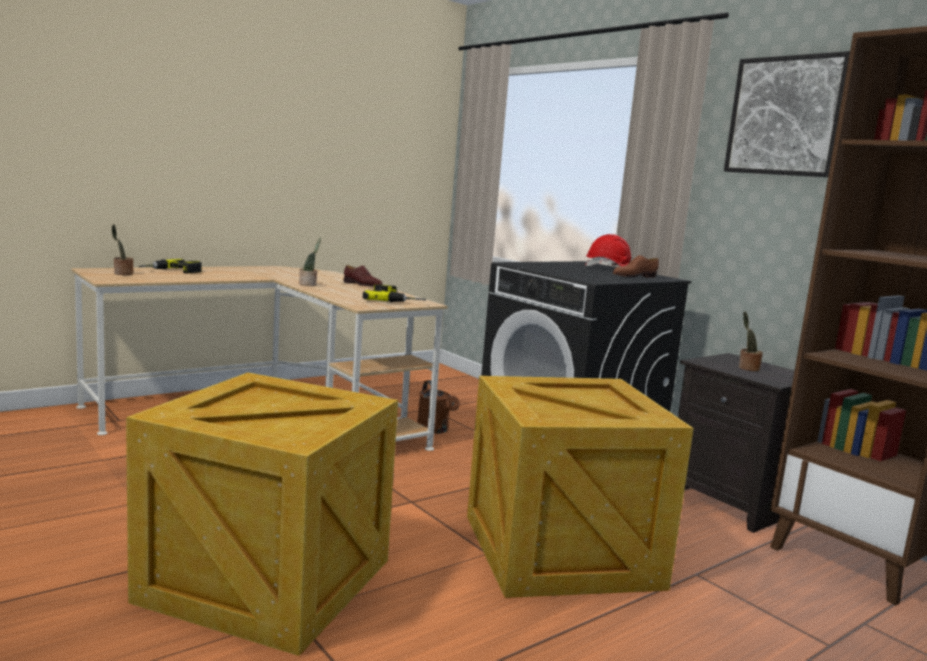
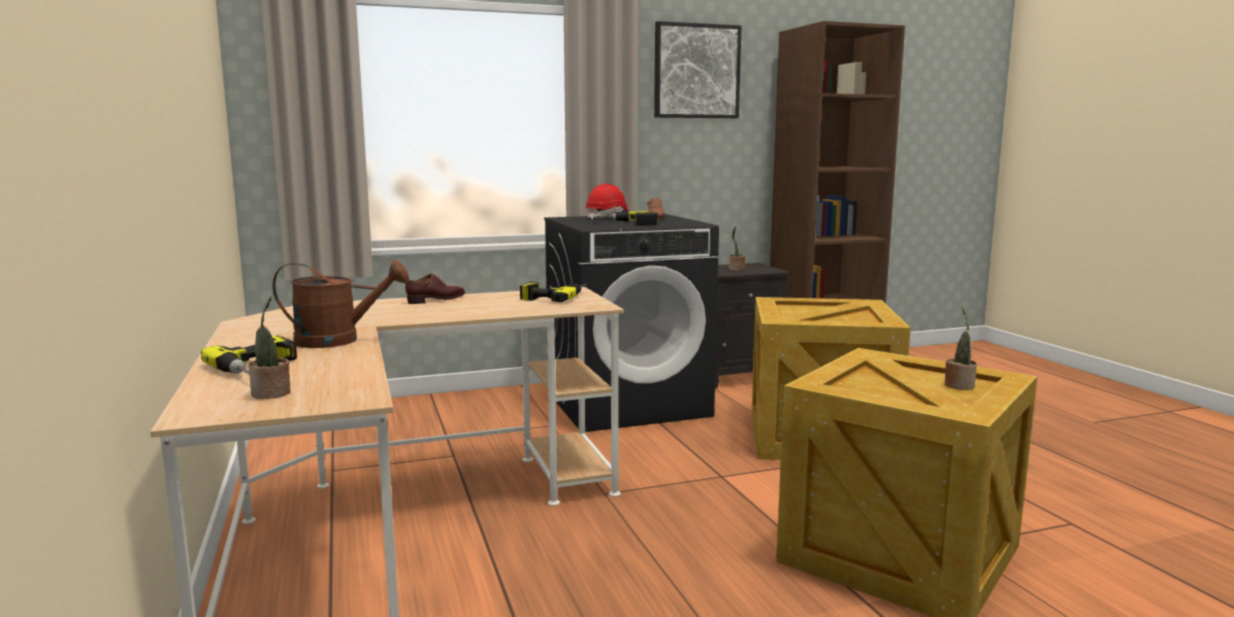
camera: 70 degrees left, 0 degrees up
potted plant [299,238,321,286] -> potted plant moved to [945,305,977,390]
brown watering can [417,380,460,433] -> brown watering can moved to [272,260,409,348]
none -> power drill [594,211,657,225]

